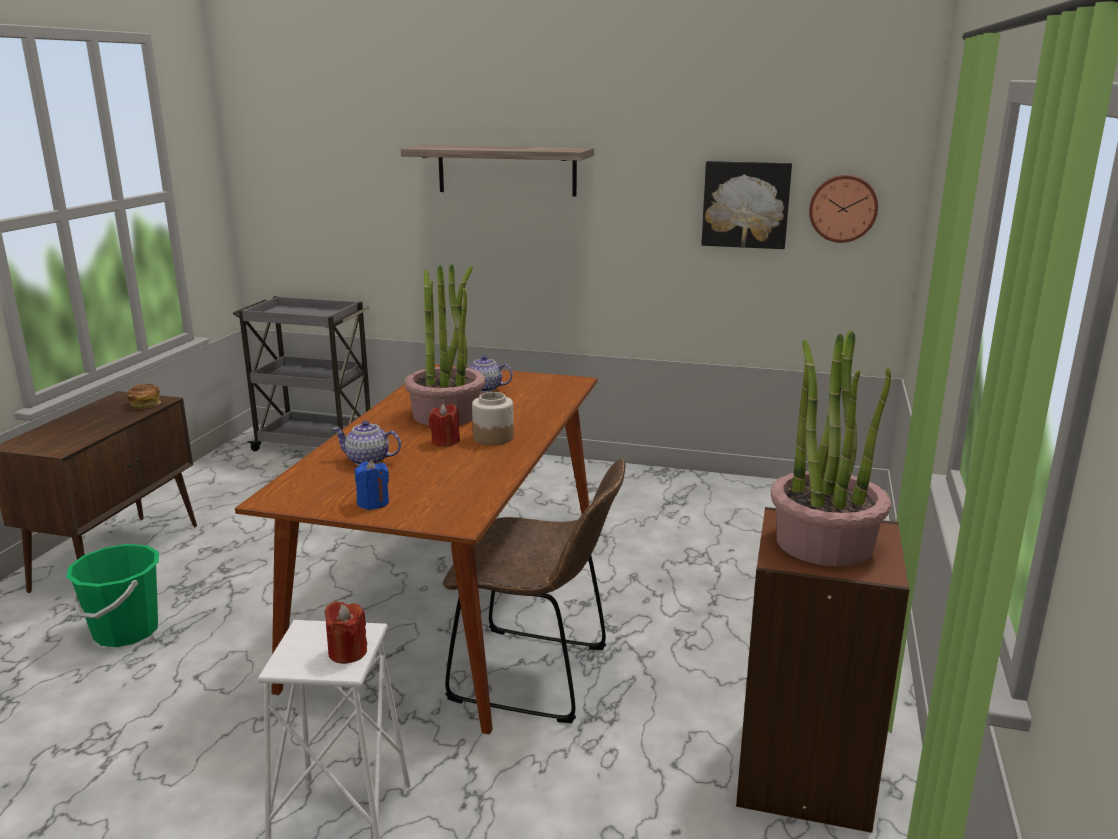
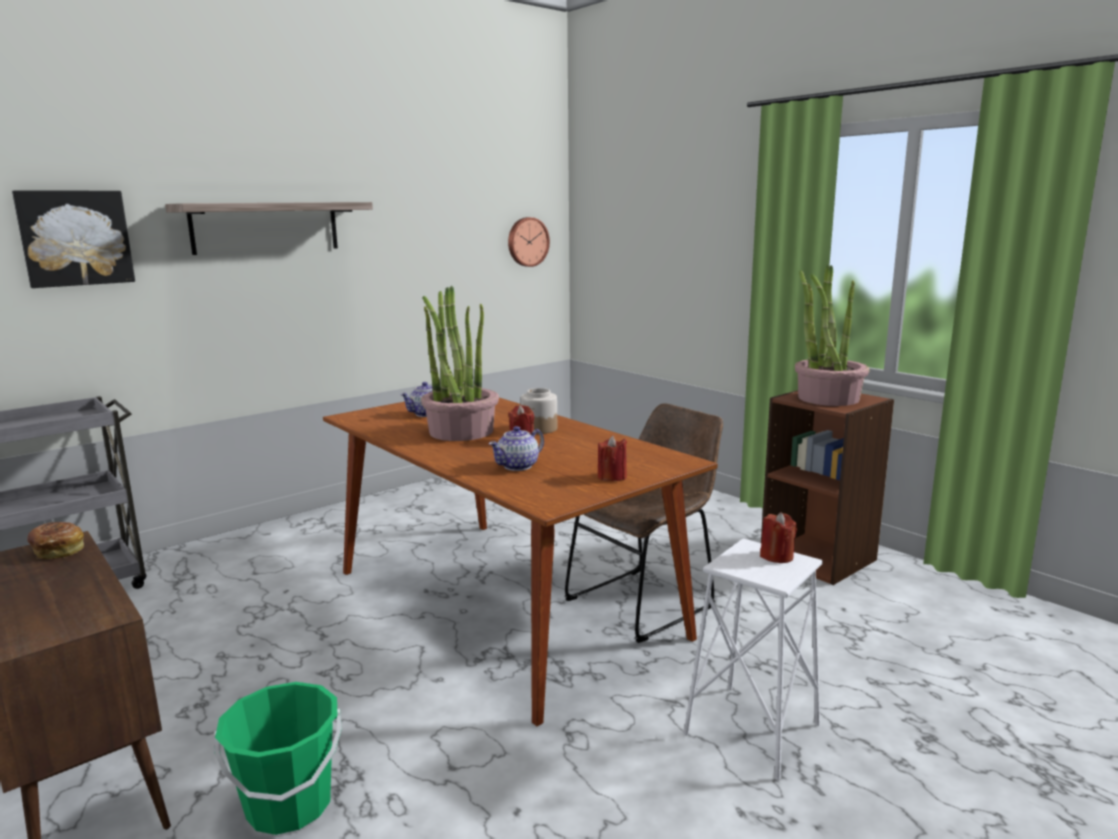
camera: 55 degrees left, 5 degrees down
blue candle [355,460,389,510] -> red candle [598,435,627,482]
picture [701,161,792,249] -> picture moved to [12,190,135,288]

